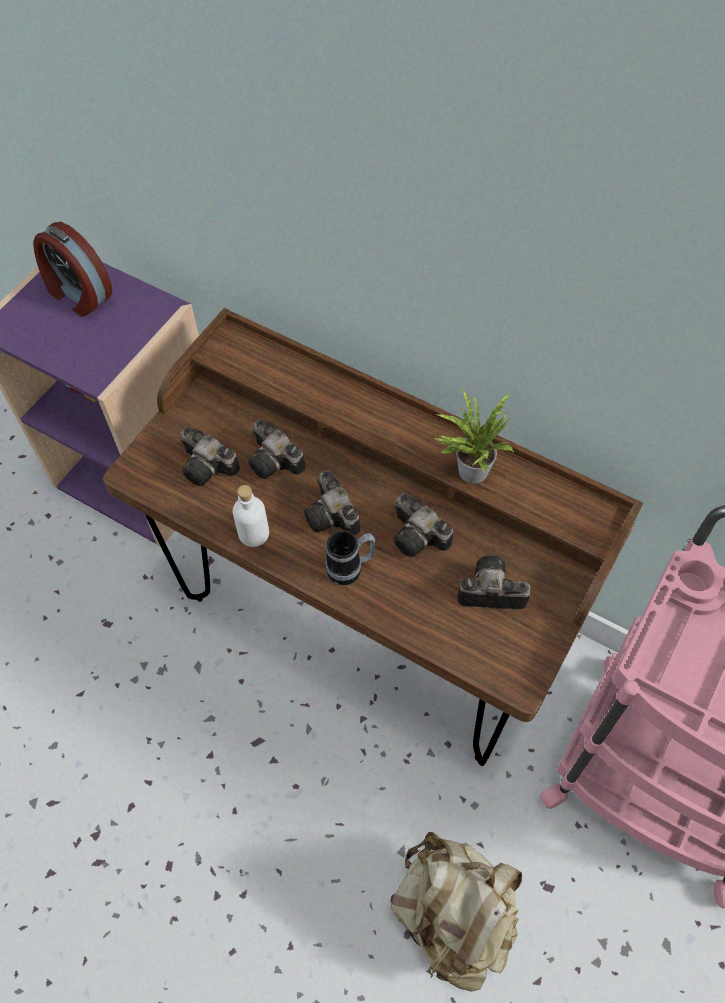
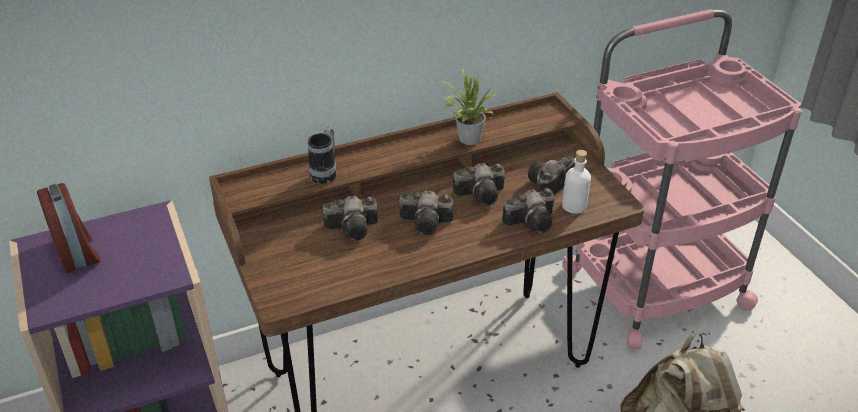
camera: 55 degrees left, 20 degrees down
alarm clock [33,222,112,317] -> alarm clock turned 105 degrees counterclockwise [37,183,101,273]
camera [180,427,240,486] -> camera moved to [502,188,554,233]
white bottle [233,485,269,547] -> white bottle moved to [562,150,591,214]
mug [326,530,375,585] -> mug moved to [308,127,336,184]

